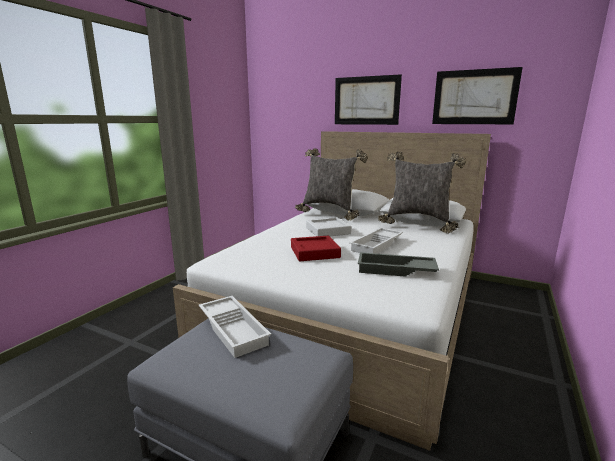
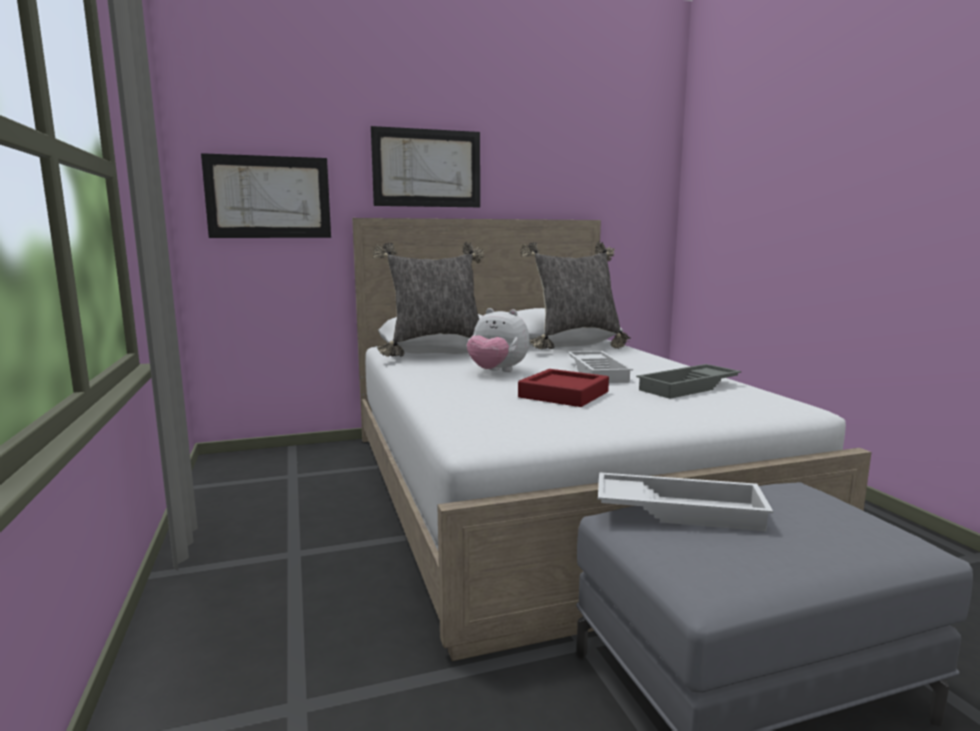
camera: 45 degrees left, 5 degrees down
grey tray [306,217,351,236] -> plush toy [467,308,529,372]
picture [432,67,523,124] -> picture moved to [201,153,331,238]

